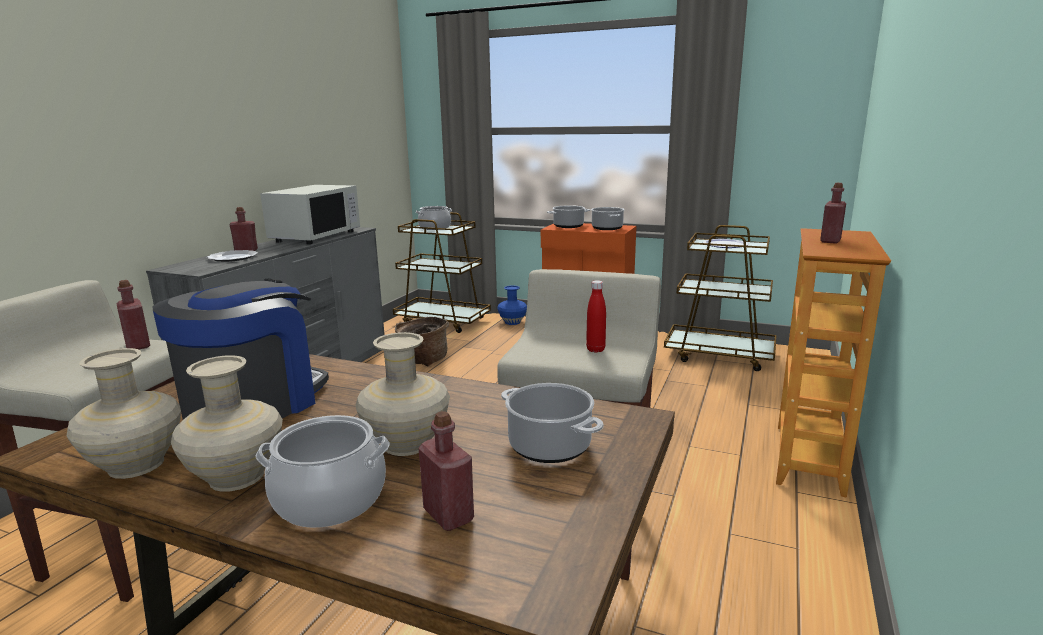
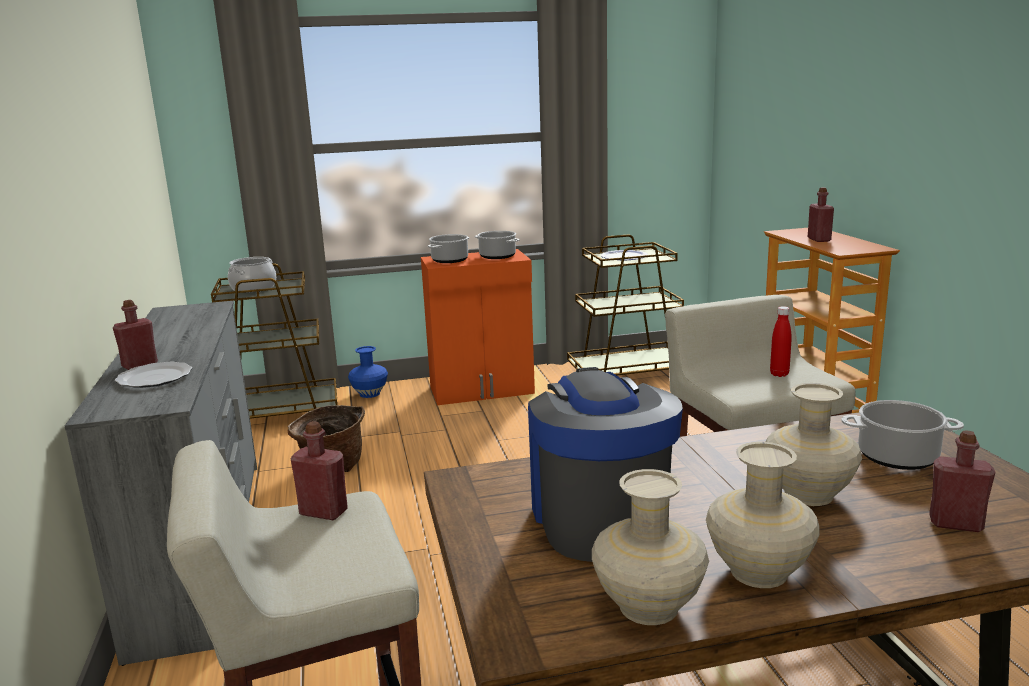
camera: 35 degrees left, 0 degrees up
cooking pot [256,415,390,528] -> none
white microwave [260,185,360,244] -> none

